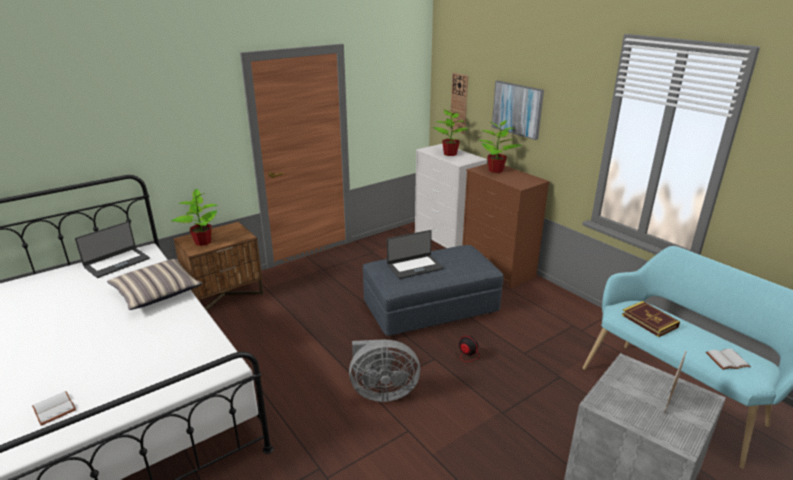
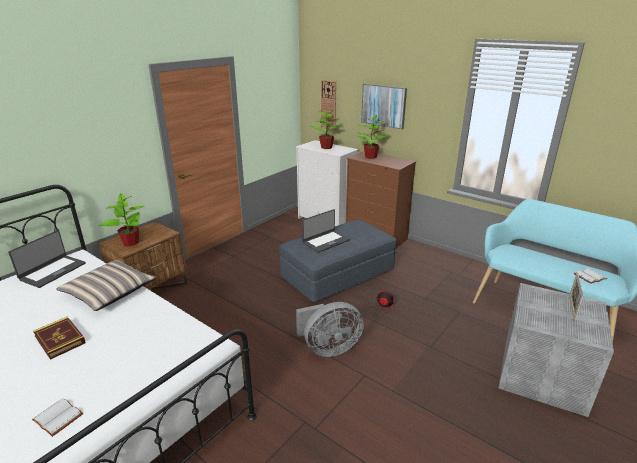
camera: 15 degrees left, 0 degrees up
book [622,301,680,337] -> book moved to [33,317,86,360]

